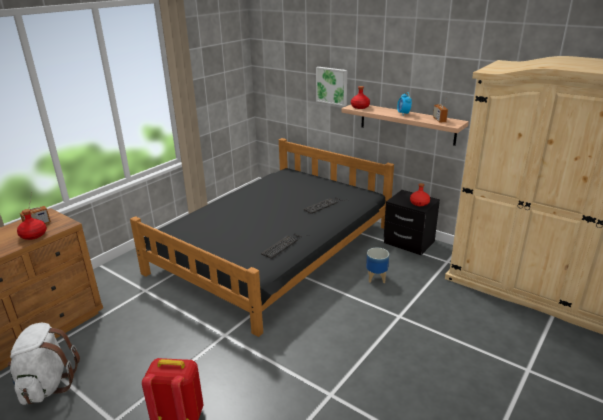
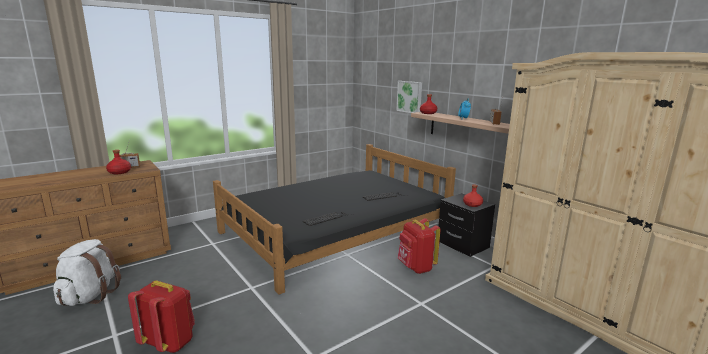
camera: 15 degrees right, 10 degrees down
planter [366,248,389,283] -> red backpack [398,218,440,274]

